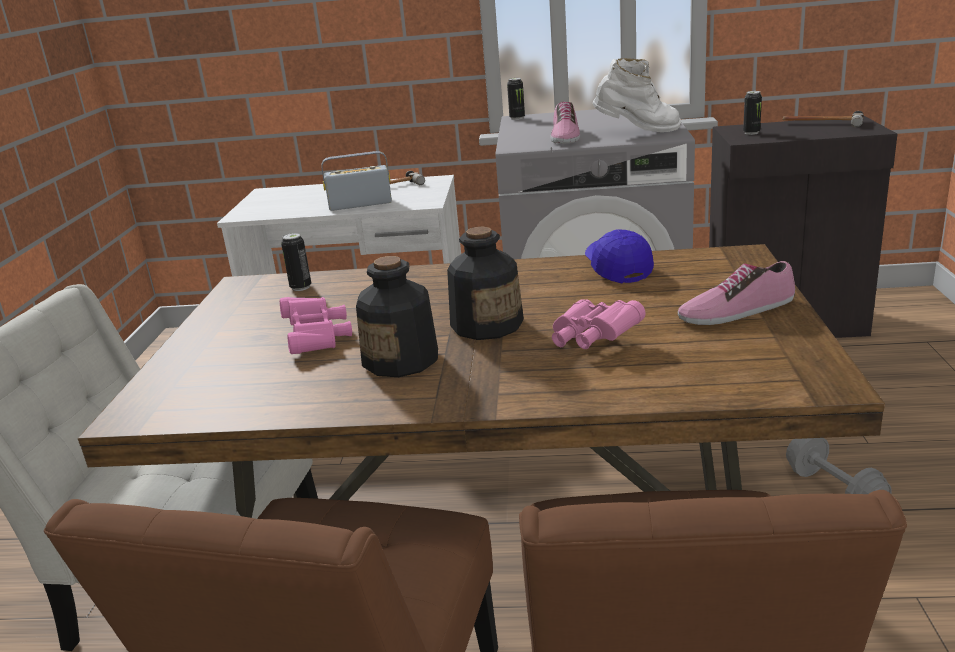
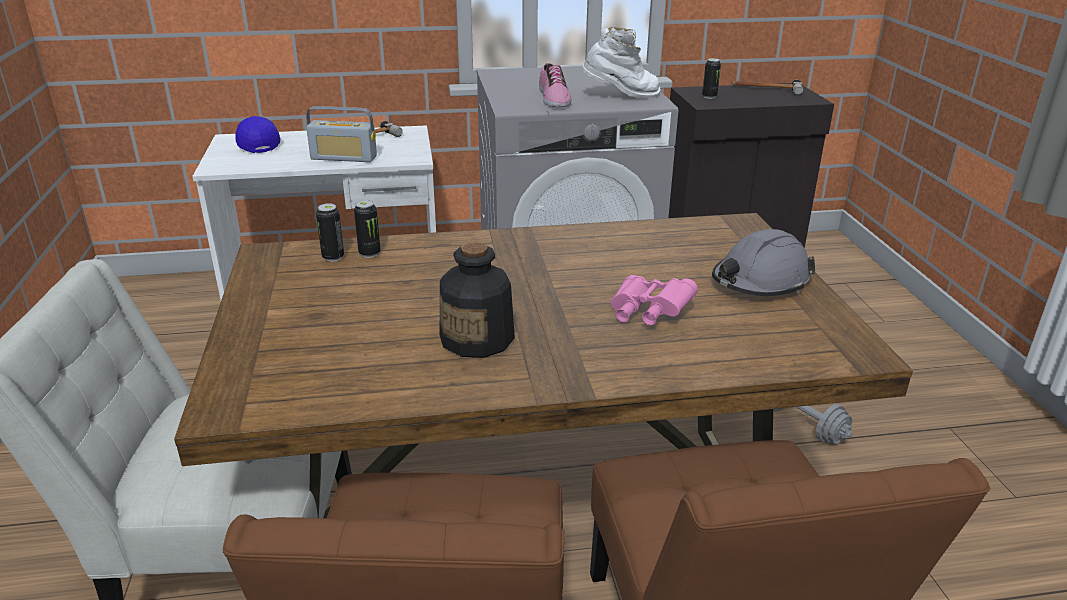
camera: 15 degrees left, 5 degrees up
pink binoculars [280,297,352,354] -> none
radio [322,151,392,211] -> radio turned 150 degrees counterclockwise [306,106,377,162]
bottle [447,227,524,340] -> none
can [507,78,525,120] -> can moved to [354,200,381,258]
blue cap [585,229,654,284] -> blue cap moved to [235,116,280,153]
shoe [678,261,795,325] -> grey hard hat [712,229,815,296]

